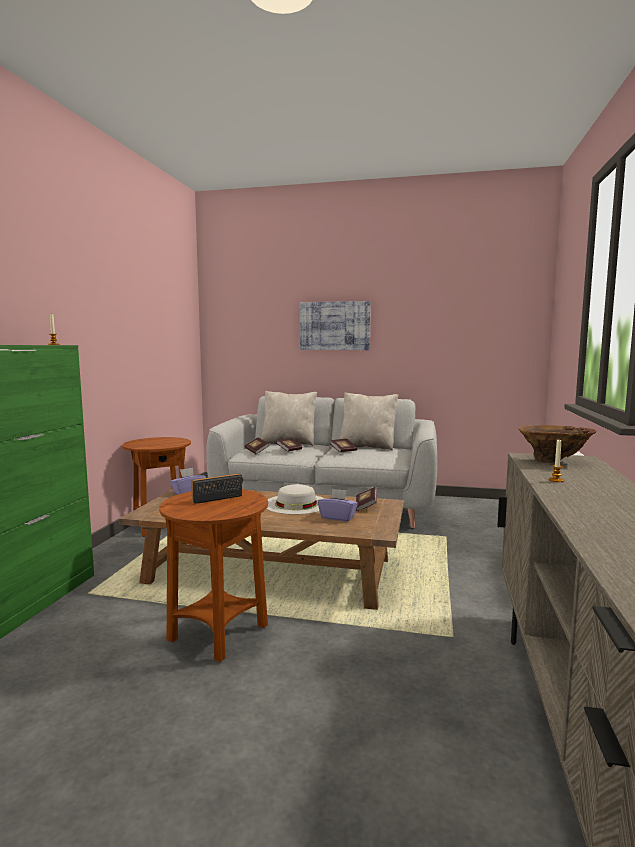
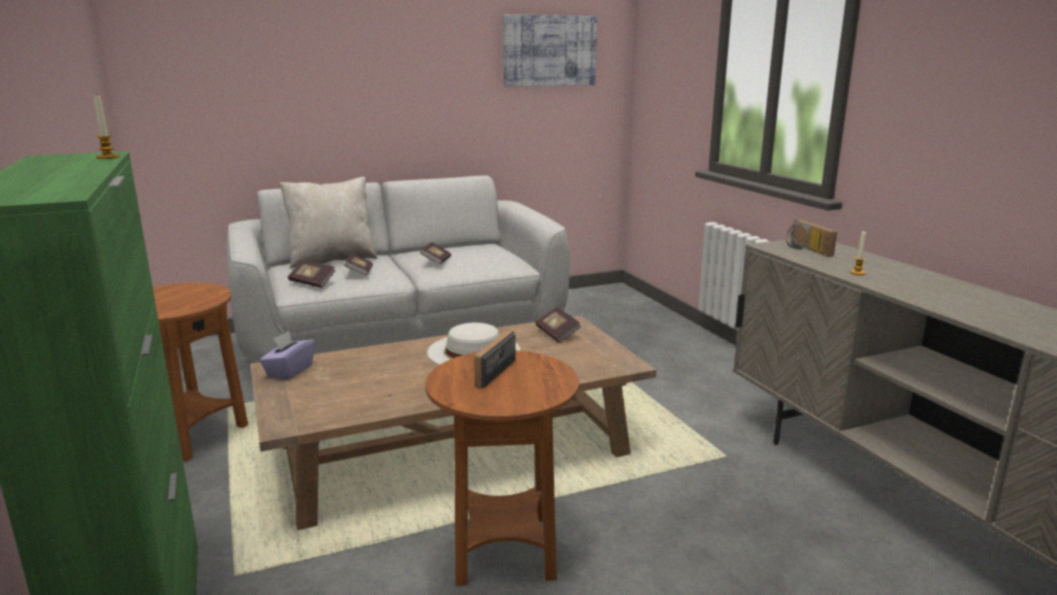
camera: 35 degrees left, 10 degrees up
picture [300,301,371,350] -> picture moved to [503,14,597,87]
purple tissue box [318,489,358,522] -> none
beige pillow [340,392,398,451] -> none
brown vase [518,425,597,463] -> radio [786,220,837,257]

